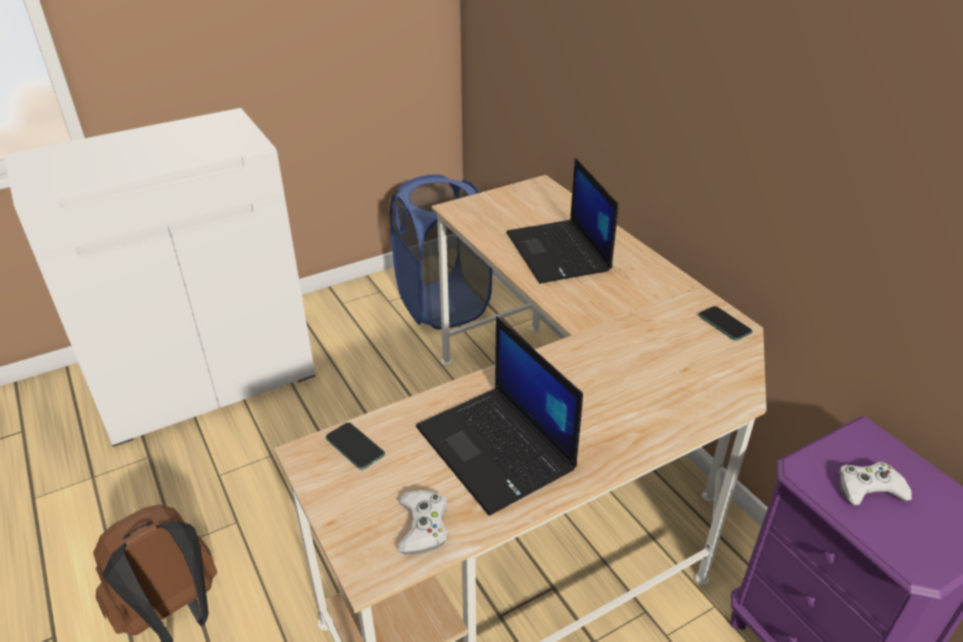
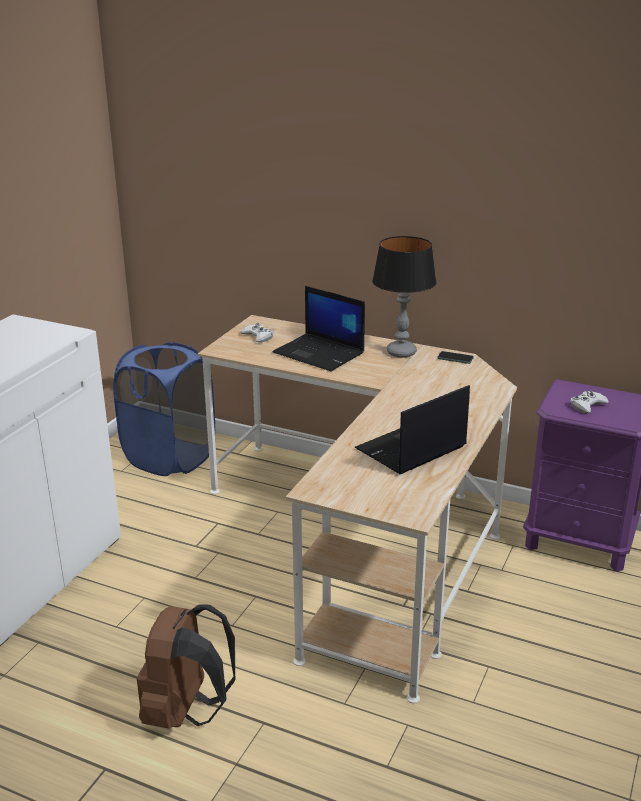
camera: 35 degrees left, 10 degrees down
phone [326,423,385,470] -> none
white game controller [397,490,449,555] -> white game controller moved to [241,323,274,343]
laptop [416,316,583,516] -> laptop turned 120 degrees clockwise [355,385,470,474]
none -> table lamp [372,236,436,358]

